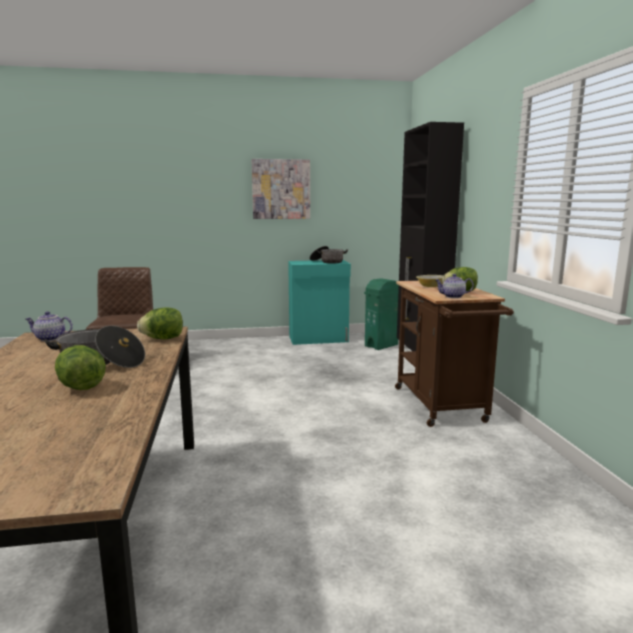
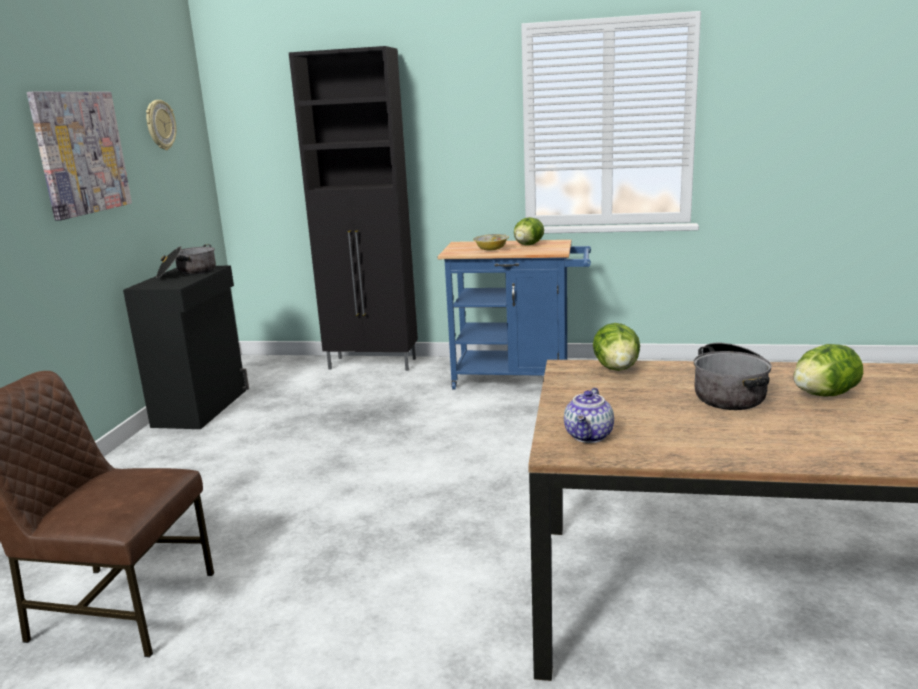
camera: 70 degrees left, 5 degrees up
turquoise cabinet [288,260,351,345] -> black cabinet [123,266,249,429]
green trash can [364,278,399,350] -> none
brown cart [395,281,514,427] -> blue cart [437,240,591,390]
teapot [435,274,474,298] -> none
none -> wall clock [146,100,176,150]

